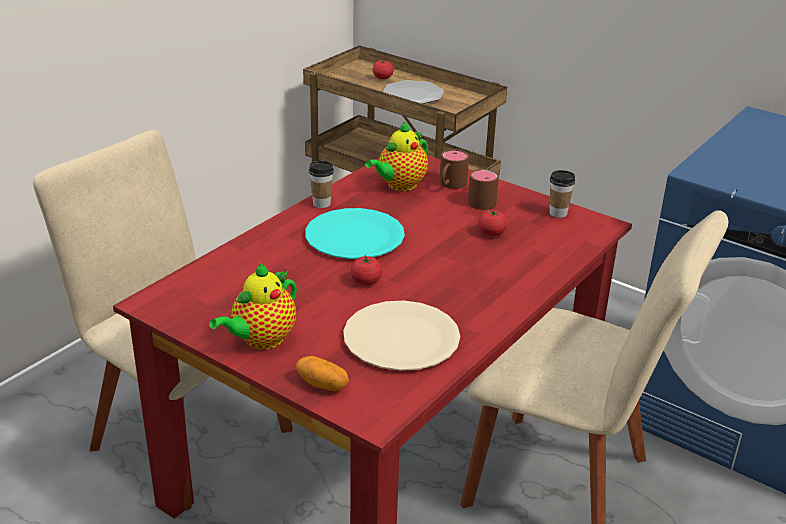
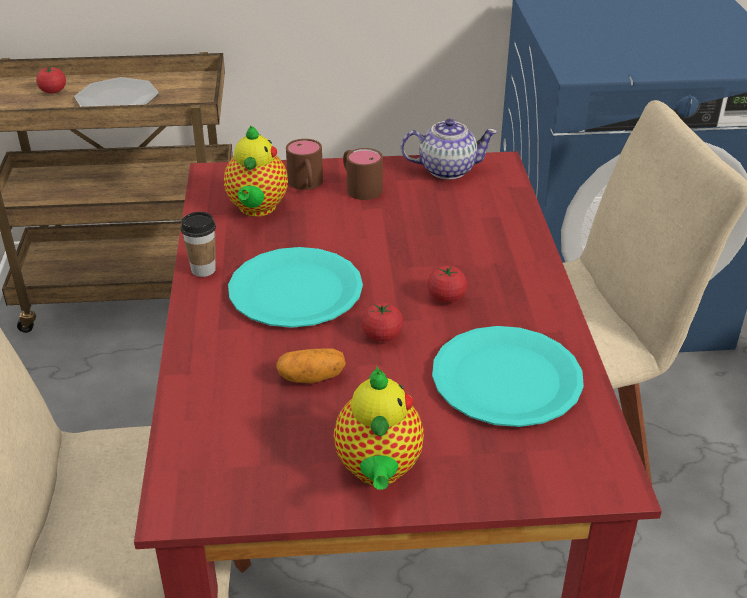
camera: 40 degrees left, 5 degrees up
potato [296,356,349,391] -> potato moved to [276,348,346,383]
beige plate [343,301,460,371] -> turquoise plate [432,326,584,427]
tomato [478,209,507,236] -> tomato moved to [427,266,467,303]
cup [550,170,575,218] -> teapot [401,119,498,179]

